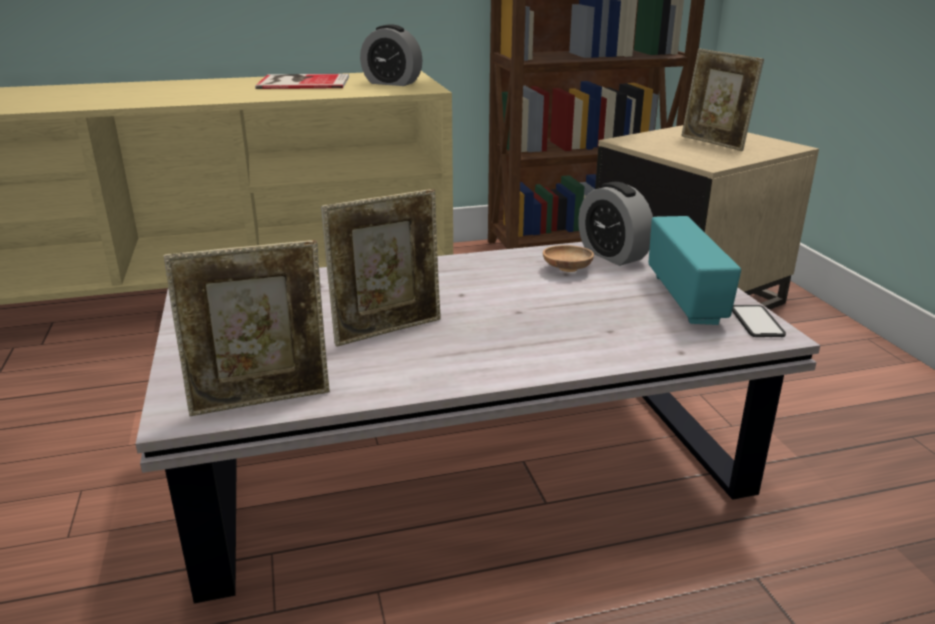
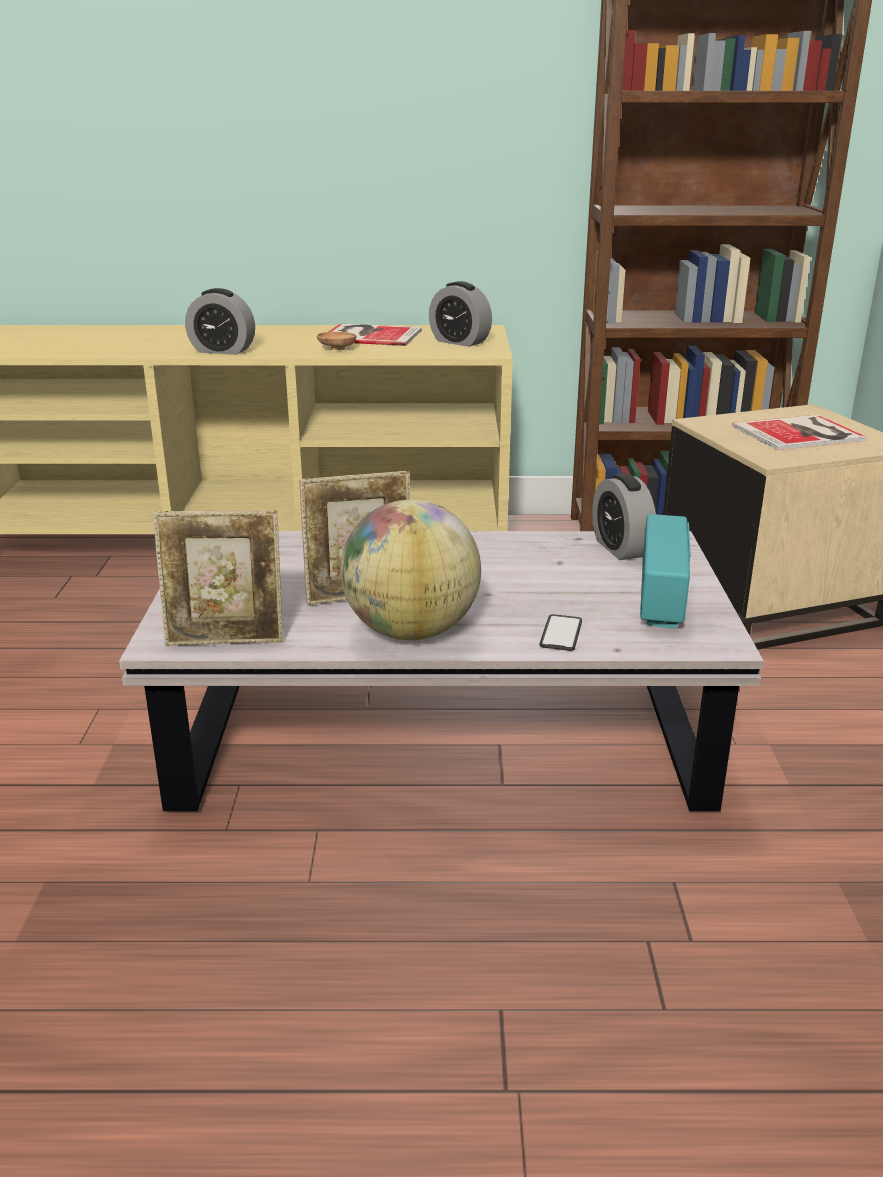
camera: 15 degrees right, 0 degrees up
brown bowl [543,245,594,272] -> brown bowl moved to [317,332,357,350]
picture frame [681,49,764,151] -> book [732,415,866,450]
phone [732,305,786,337] -> phone moved to [540,614,582,651]
none -> alarm clock [185,288,255,355]
none -> globe [340,500,481,640]

